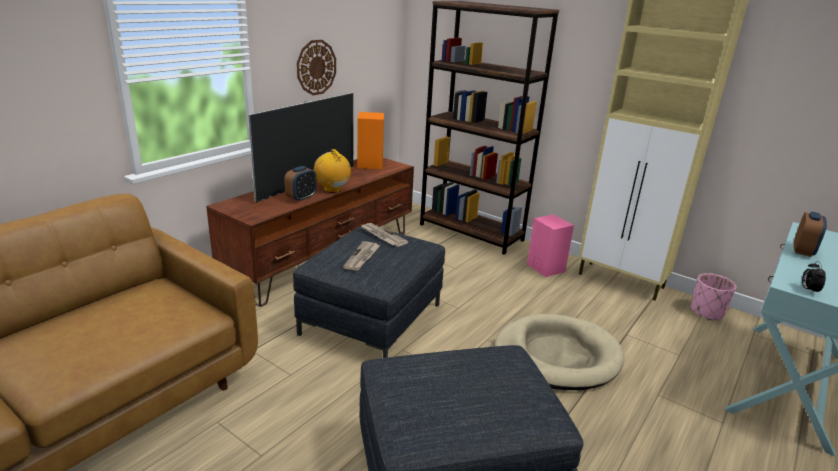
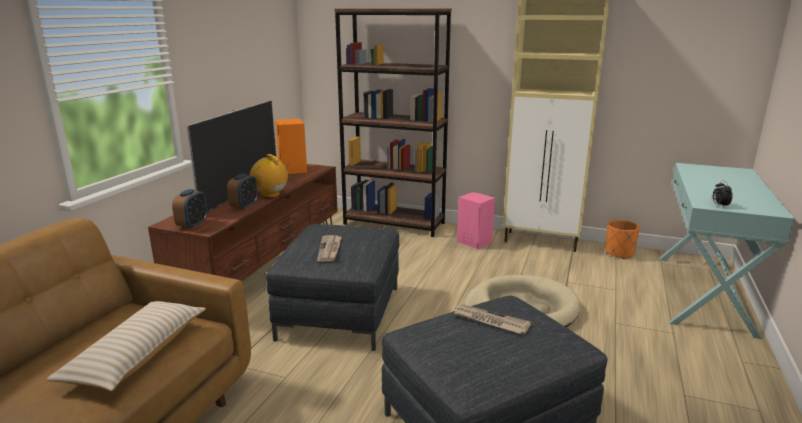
camera: 15 degrees left, 5 degrees down
wall clock [297,40,336,95] -> none
newspaper [361,223,408,247] -> newspaper moved to [452,304,531,334]
pink planter [691,273,736,320] -> orange planter [605,220,640,259]
alarm clock [794,212,827,257] -> alarm clock moved to [172,189,208,229]
none -> beige pillow [46,301,206,391]

